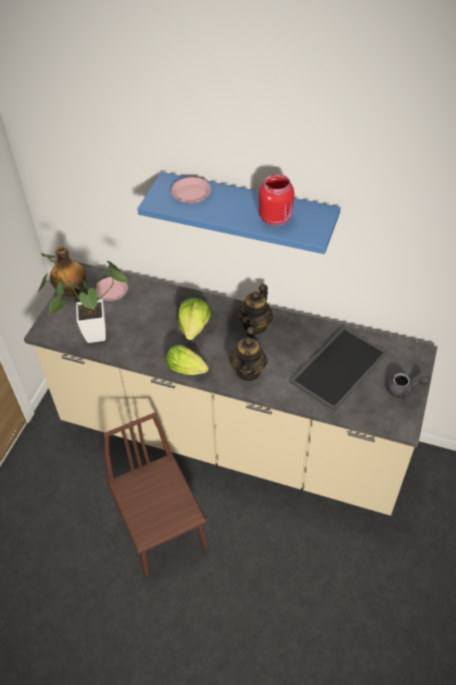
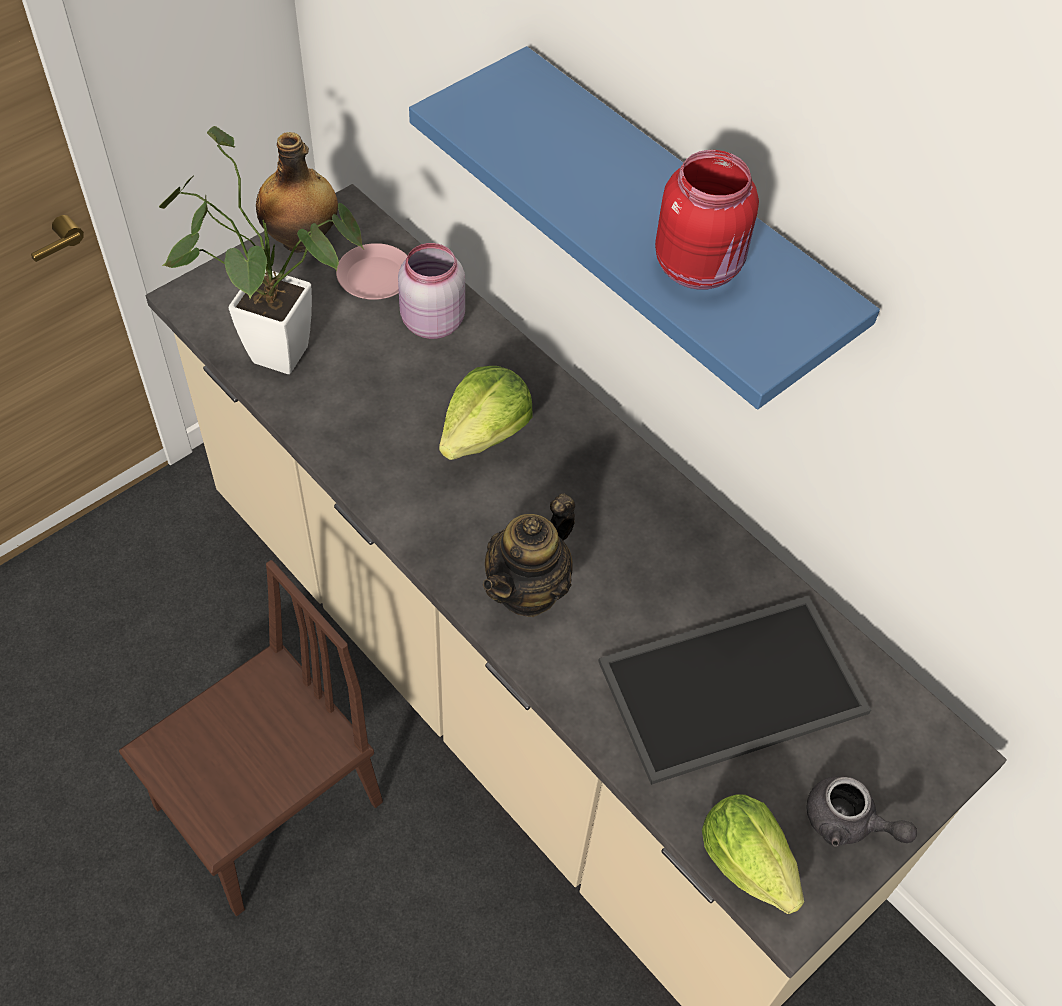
camera: 25 degrees right, 5 degrees up
brown chair [104,413,208,577] -> brown chair turned 45 degrees clockwise [119,560,383,916]
lettuce [166,345,209,375] -> lettuce moved to [702,795,804,914]
pink plate [171,177,211,203] -> none
teapot [238,284,273,335] -> none
none -> pink jar [398,243,465,339]

